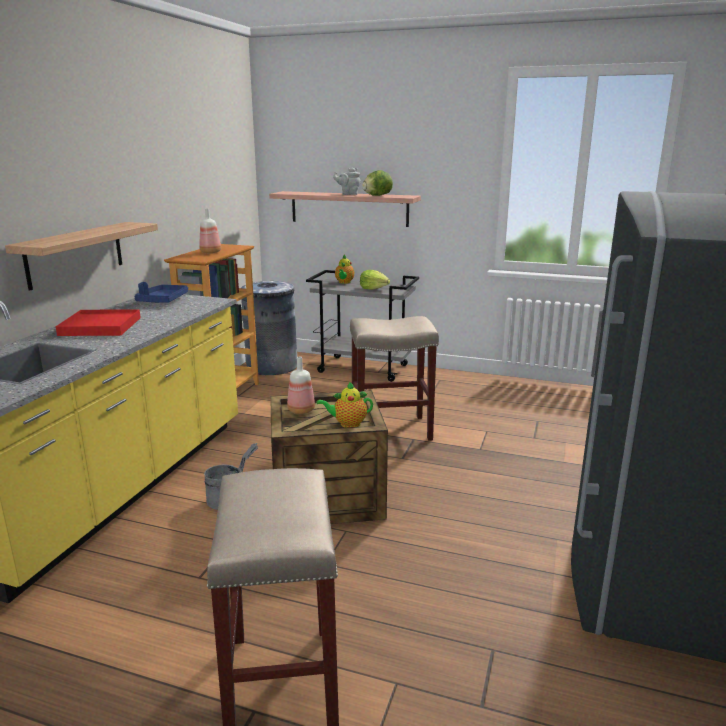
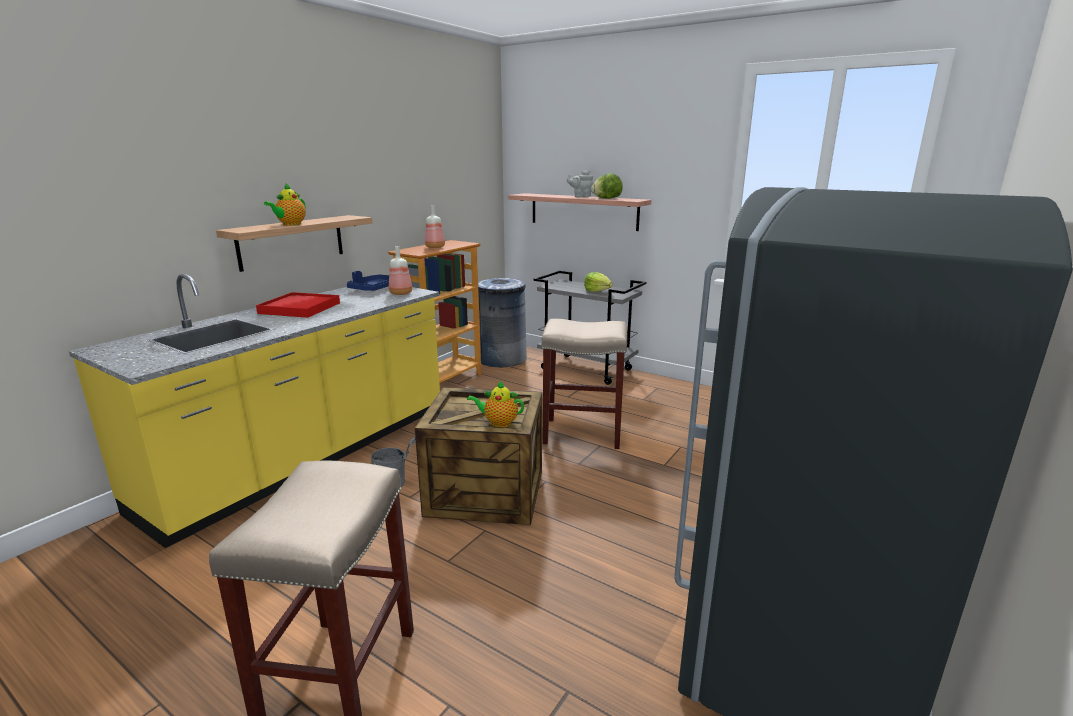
camera: 15 degrees right, 0 degrees up
bottle [287,357,315,414] -> bottle moved to [389,246,412,295]
teapot [335,255,354,284] -> teapot moved to [264,183,306,226]

